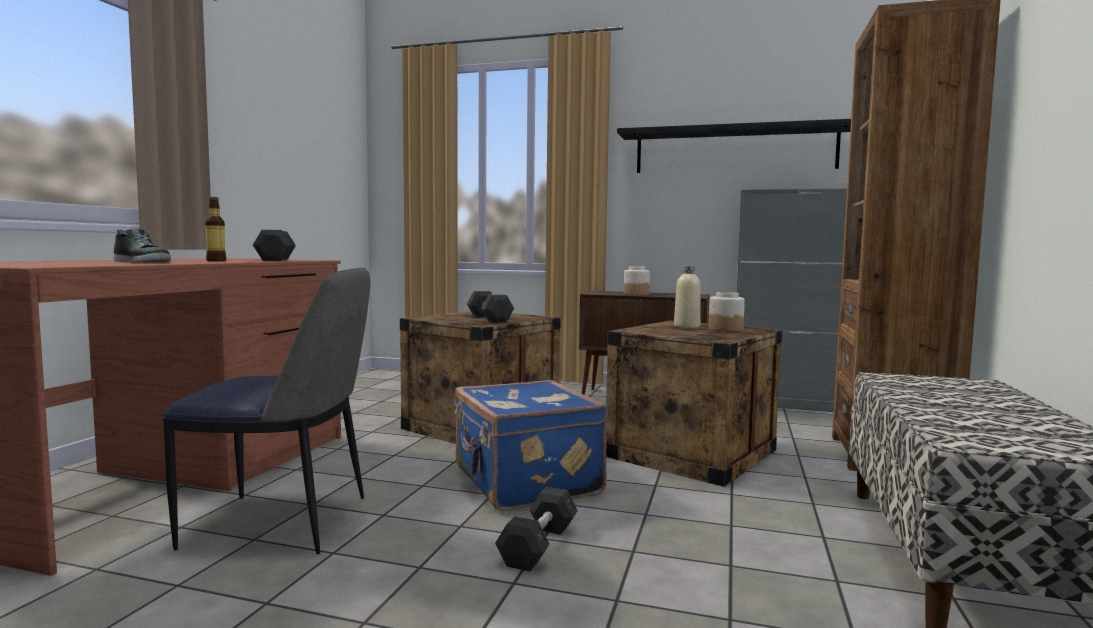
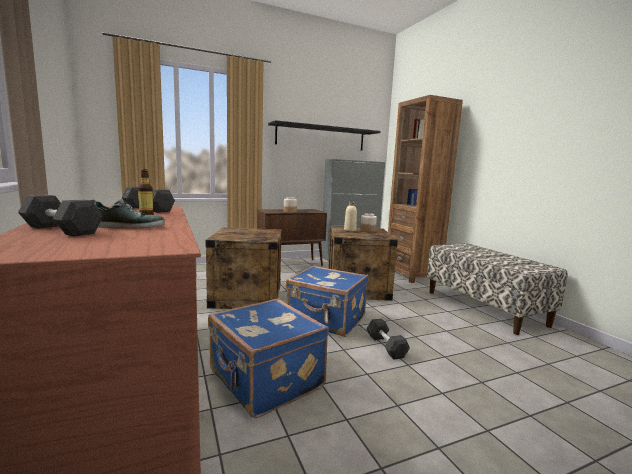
camera: 40 degrees left, 5 degrees up
chair [163,268,371,554] -> blue suitcase [208,299,329,418]
grey dumbbell [467,291,514,323] -> grey dumbbell moved to [18,195,103,236]

